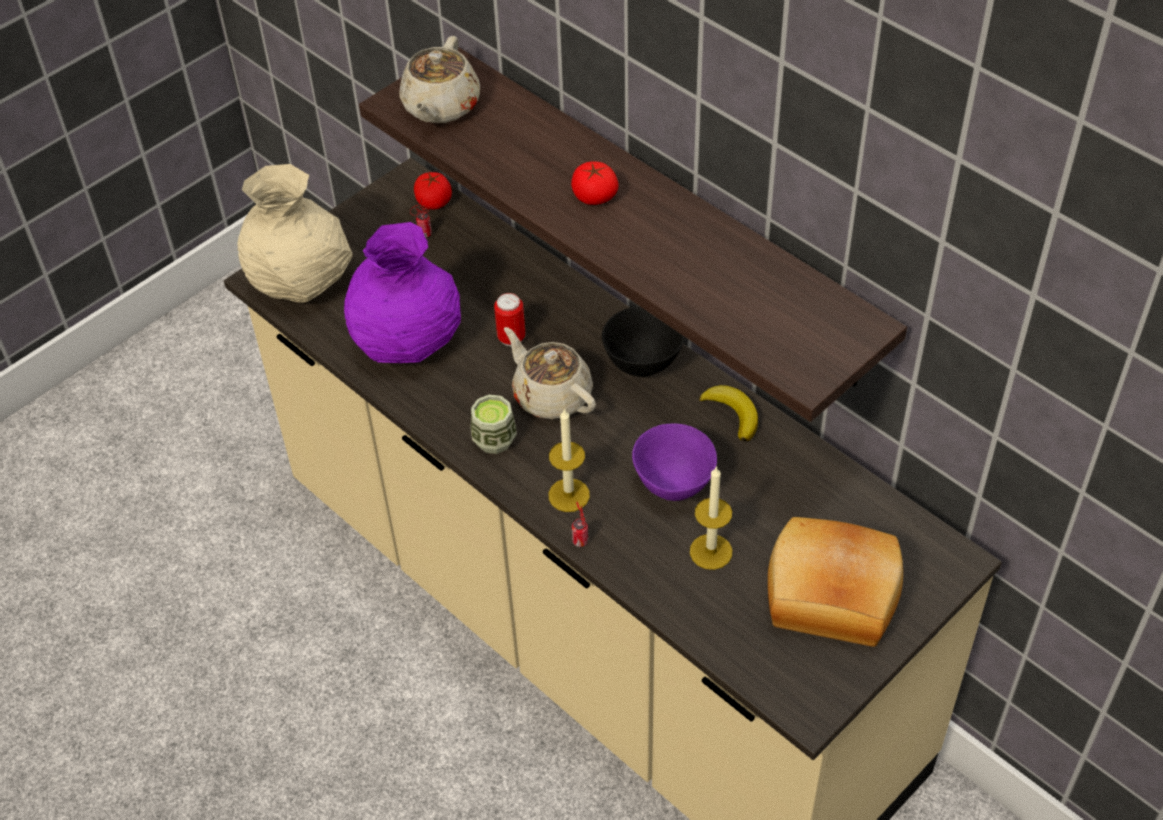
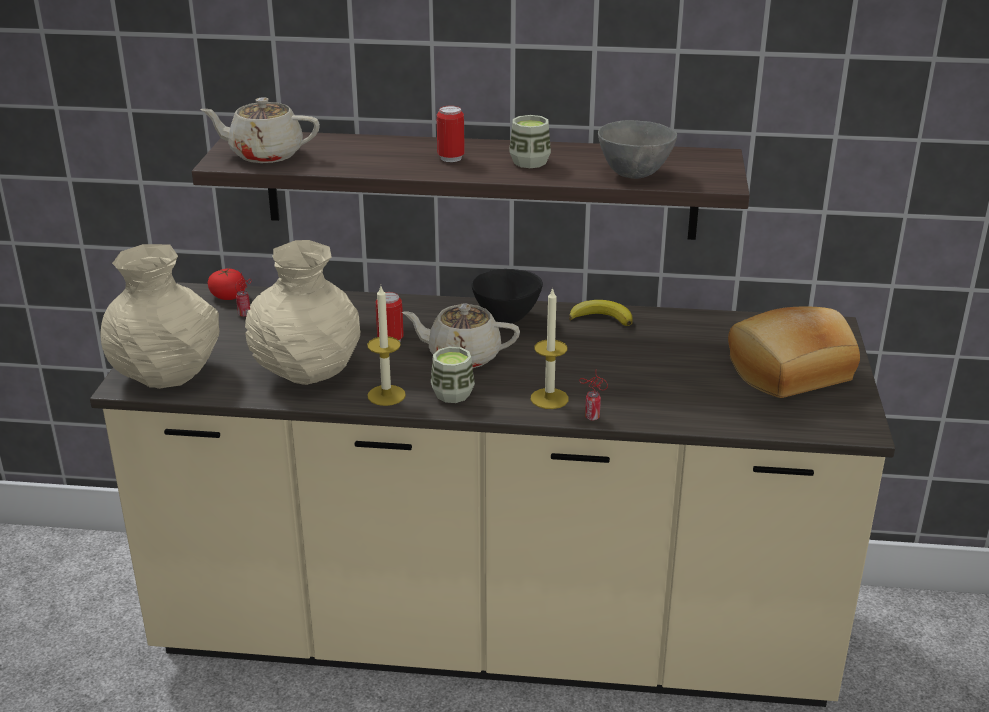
camera: 40 degrees left, 20 degrees down
purple vase [344,222,461,363] -> beige vase [245,240,360,385]
beige teapot [399,36,480,123] -> beige teapot turned 120 degrees clockwise [200,97,320,163]
tomato [571,161,618,205] -> can [437,106,465,162]
purple bowl [632,423,717,501] -> none
candle [690,466,732,570] -> candle moved to [367,286,406,406]
none -> cup [510,115,551,168]
none -> grey bowl [598,120,677,179]

